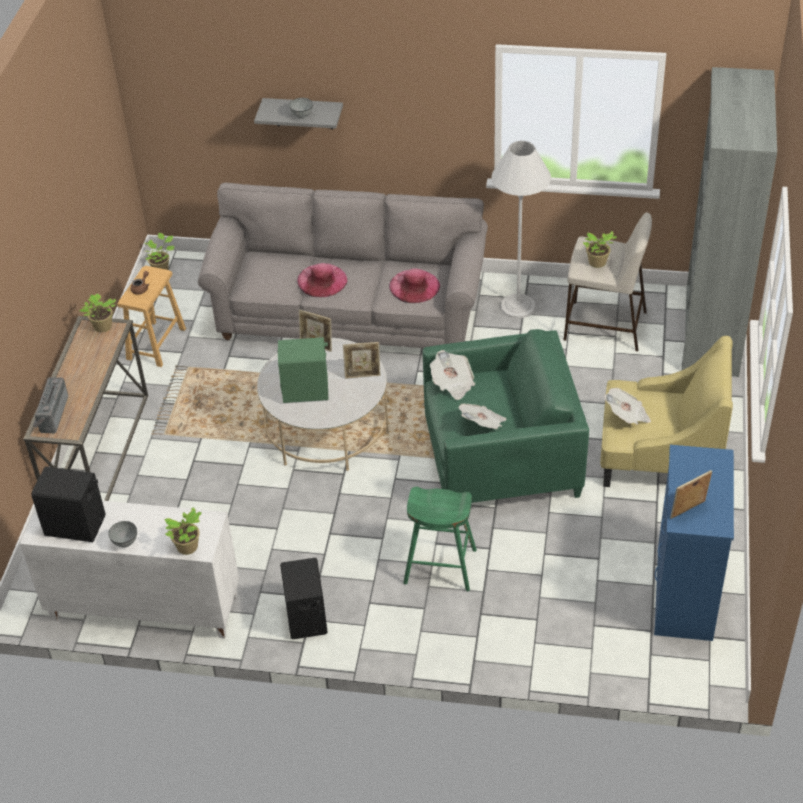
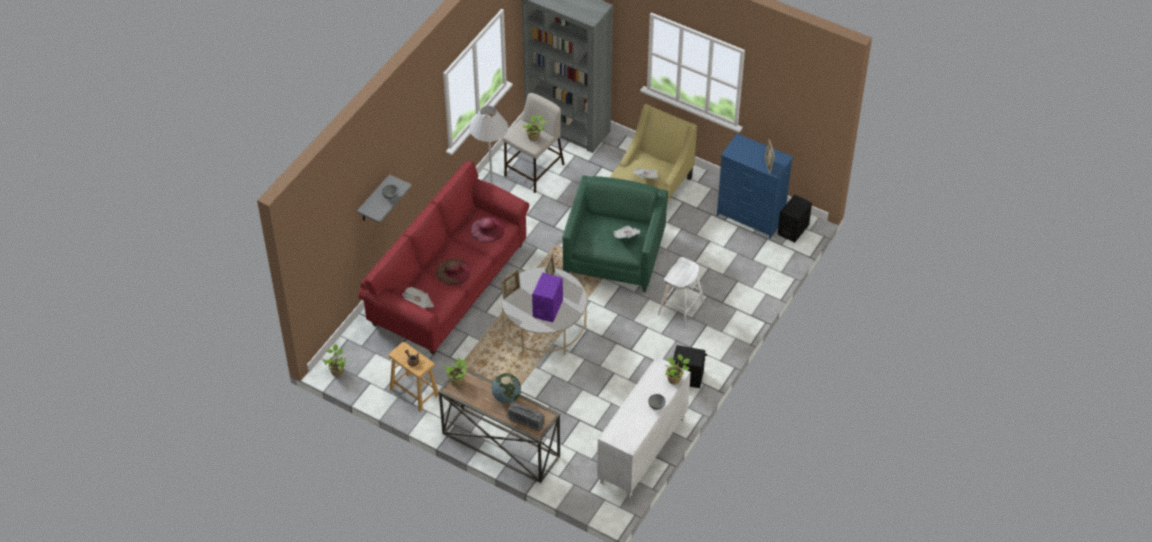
camera: 70 degrees left, 5 degrees up
black speaker [31,467,105,542] -> black speaker moved to [778,195,812,243]
grey sofa [198,183,488,348] -> red sofa [358,160,529,354]
green speaker [278,337,328,403] -> purple speaker [532,273,563,322]
pink hat [297,263,347,297] -> brown hat [436,259,471,285]
green stool [403,487,477,591] -> white stool [657,257,705,328]
newspaper [430,350,476,400] -> newspaper moved to [402,287,434,309]
none -> globe [492,373,521,404]

